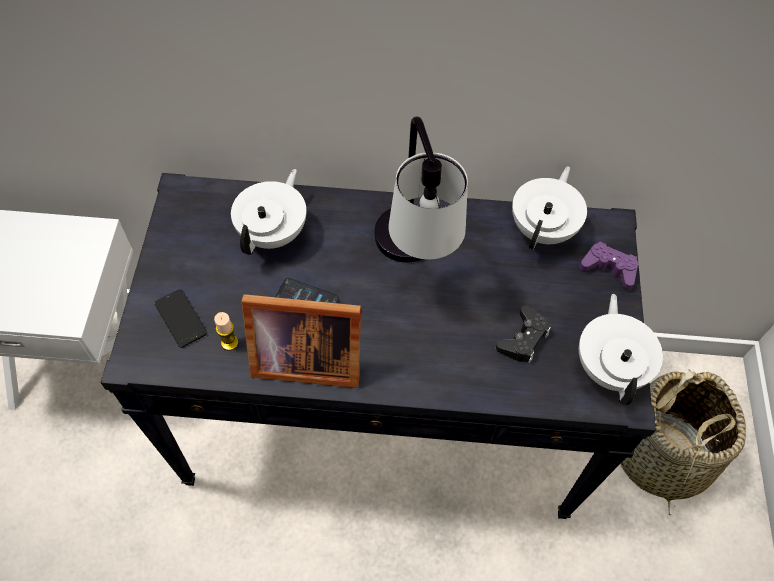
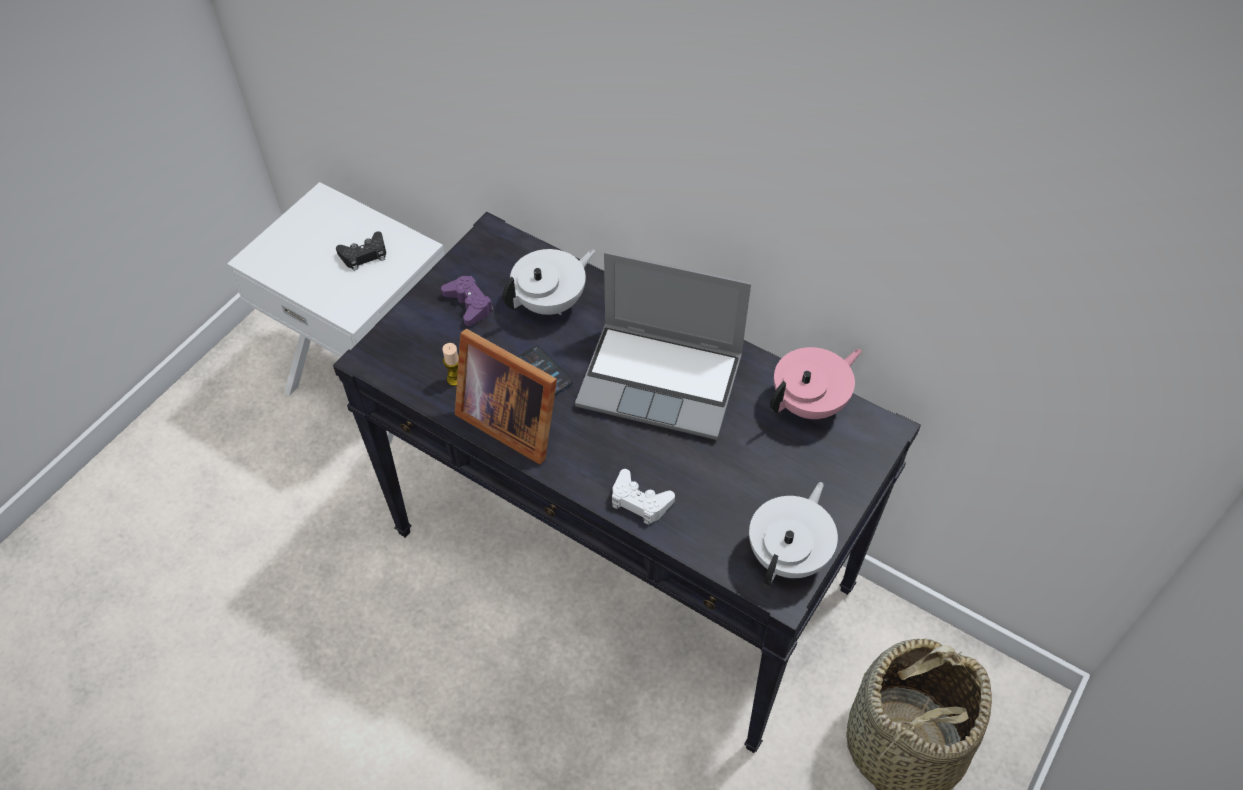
camera: 30 degrees right, 5 degrees down
phone [154,289,207,348] -> none
table lamp [375,116,468,263] -> laptop [575,251,751,440]
black game controller [496,305,551,363] -> black game controller moved to [336,232,386,271]
white teapot [512,166,587,250] -> pink teapot [770,347,862,419]
purple game controller [579,242,638,290] -> purple game controller moved to [441,276,493,326]
none -> white game controller [612,469,675,525]

